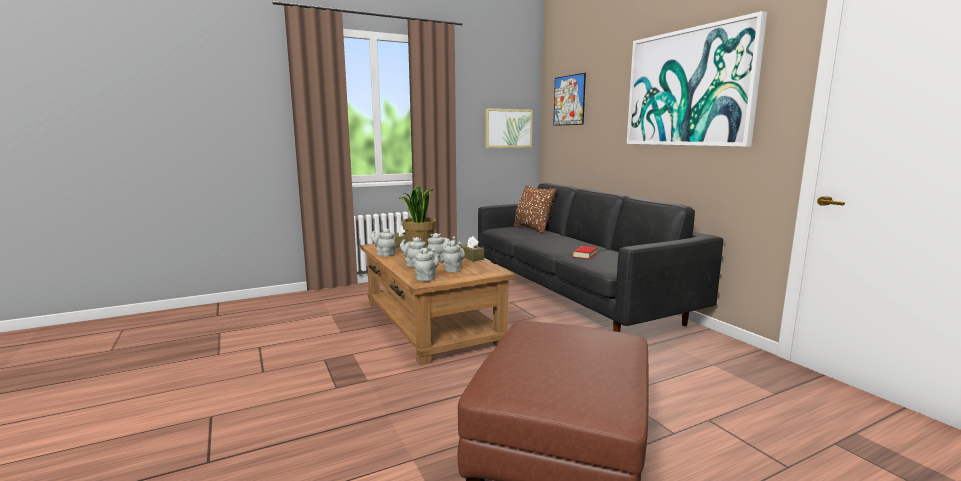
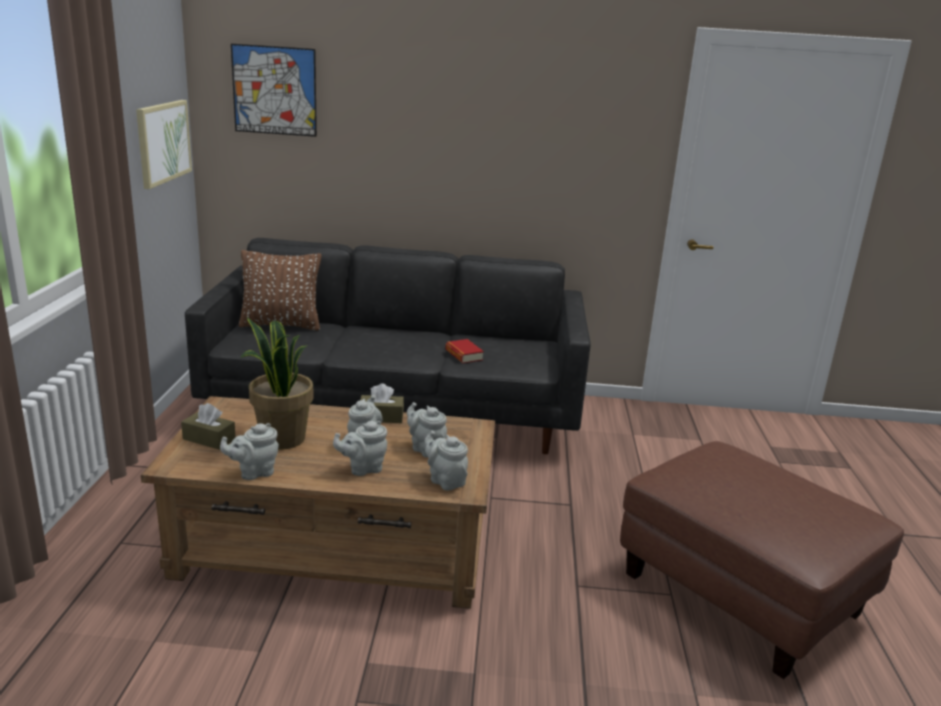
camera: 60 degrees left, 10 degrees up
picture [627,11,767,147] -> none

